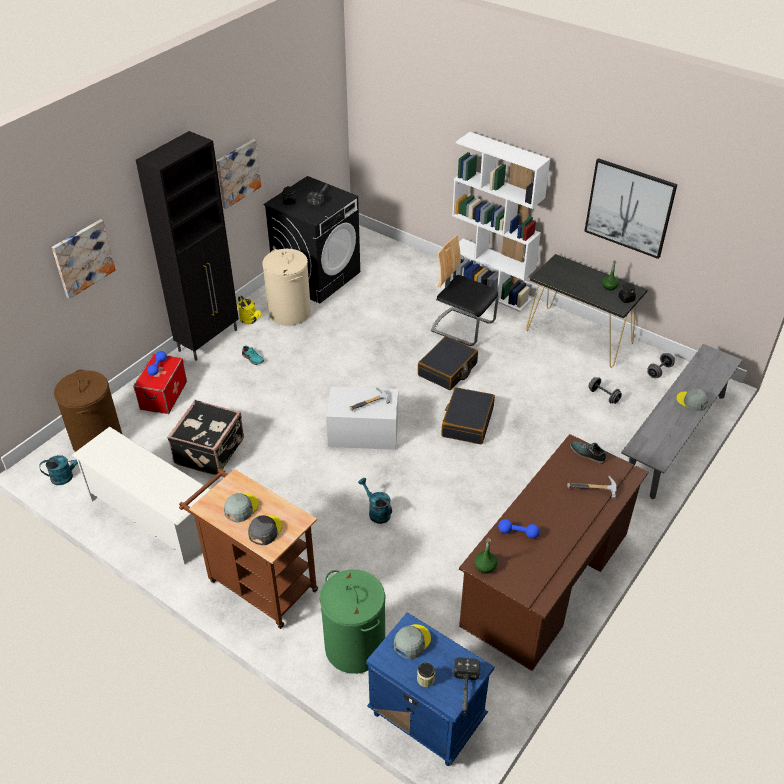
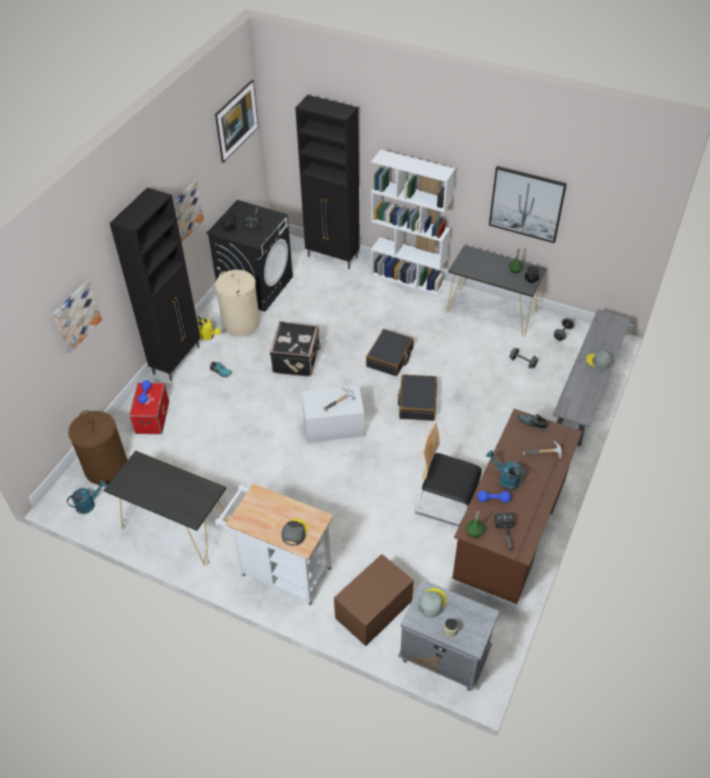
camera: 10 degrees left, 5 degrees up
white shoe rack [71,427,211,565] -> black console table [104,450,228,566]
black suitcase [167,400,244,475] -> black suitcase moved to [270,321,321,377]
brown cart [179,469,318,629] -> white cart [215,484,334,606]
grey cap [224,493,259,522] -> none
green laundry basket [320,569,385,674] -> brown storage box [334,554,414,646]
turquoise watering can [358,478,392,524] -> turquoise watering can moved to [486,450,526,490]
blue nightstand [366,612,494,766] -> grey nightstand [398,580,500,691]
chair [431,235,499,346] -> chair moved to [415,422,482,526]
hammer [454,657,480,715] -> hammer moved to [494,513,515,552]
none -> picture [215,80,259,163]
none -> black cabinet [295,95,360,269]

